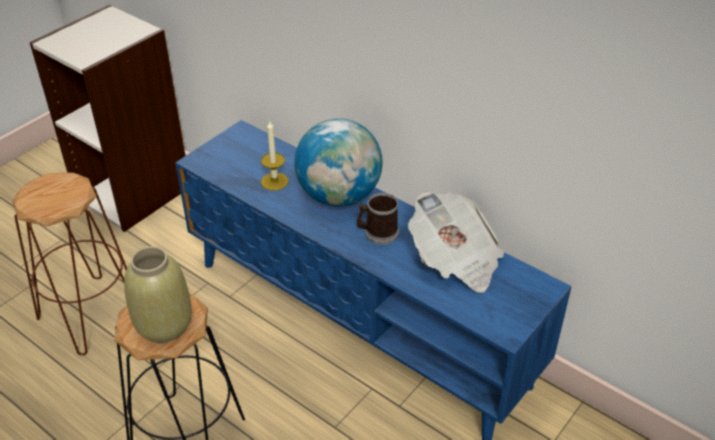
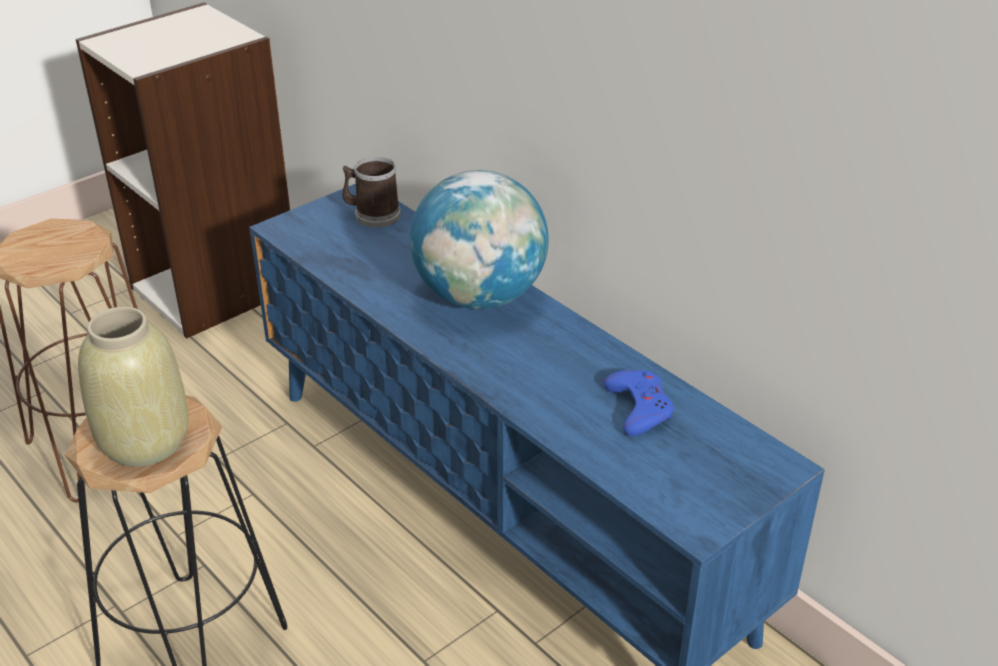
camera: 10 degrees right, 5 degrees down
candle [261,120,289,190] -> none
mug [357,193,399,245] -> mug moved to [343,157,401,228]
newspaper [408,192,504,293] -> blue game controller [603,370,674,436]

